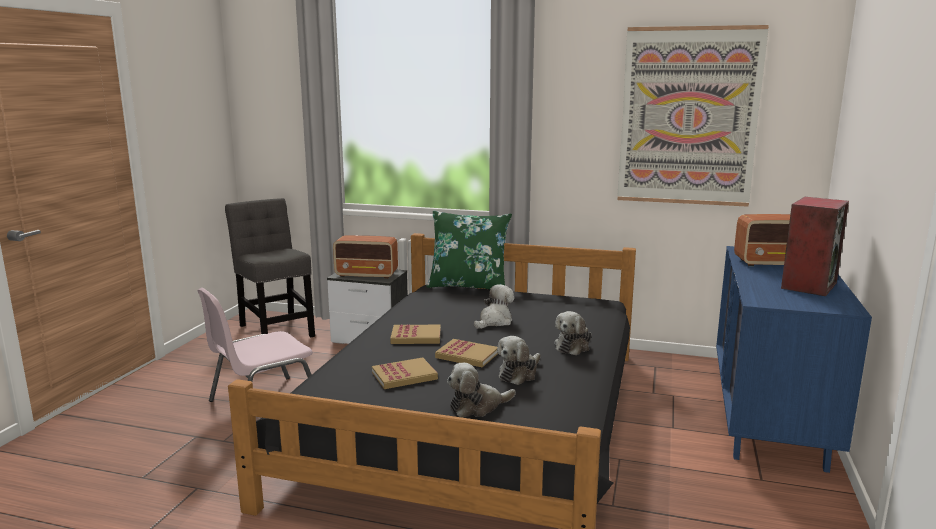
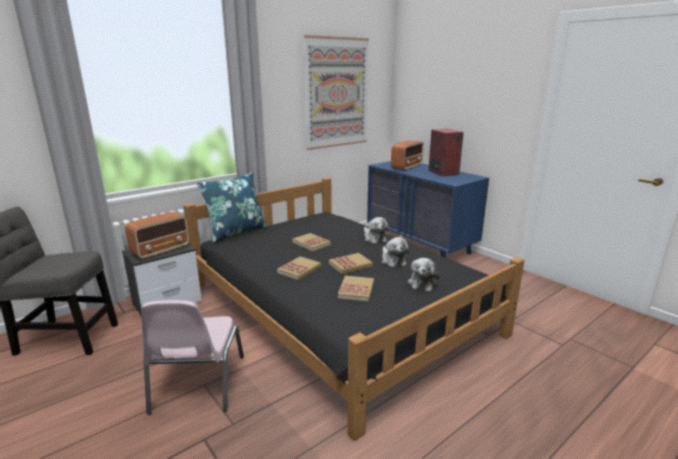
camera: 55 degrees left, 5 degrees up
green pillow [426,211,512,289] -> blue pillow [197,172,268,243]
plush toy [474,284,514,329] -> book [292,233,331,252]

